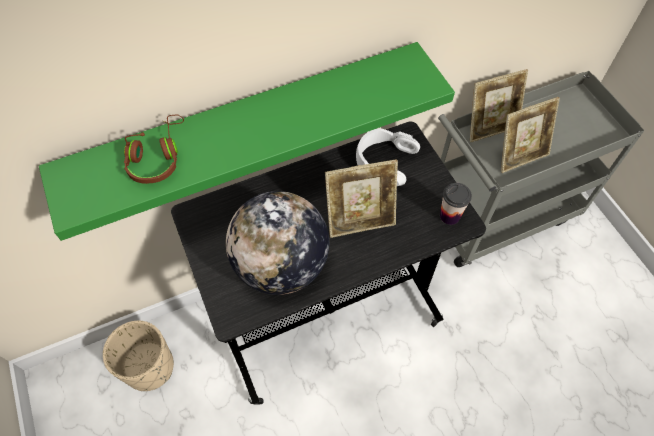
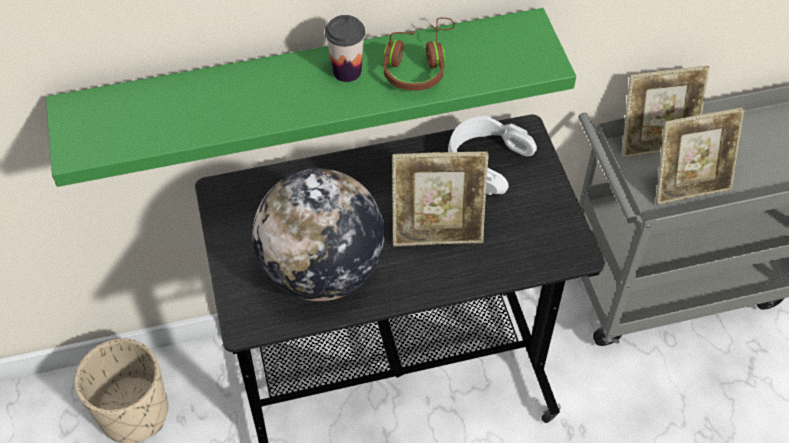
camera: 10 degrees right, 5 degrees down
brown headphones [124,115,184,184] -> brown headphones moved to [383,18,455,91]
cup [440,183,472,225] -> cup moved to [325,15,365,82]

